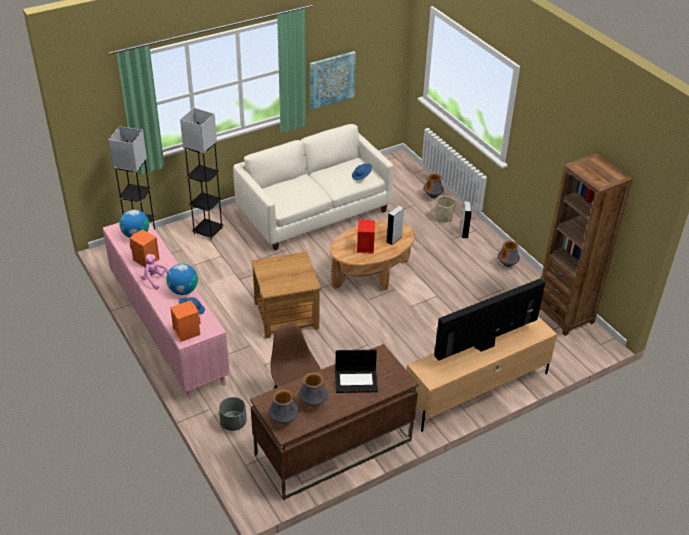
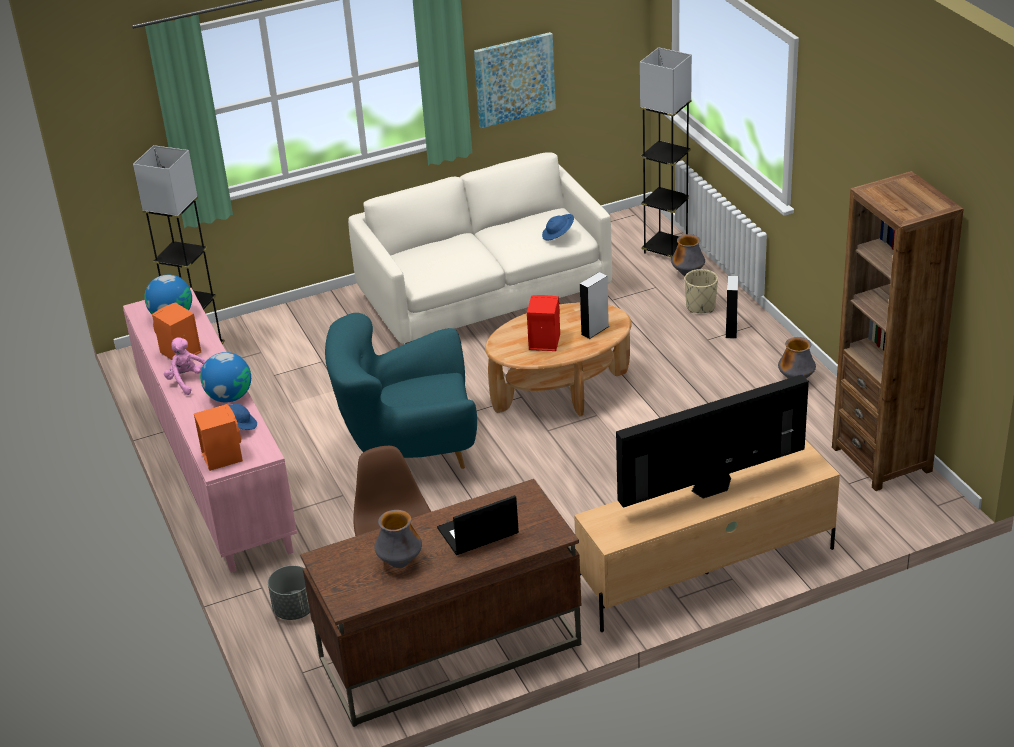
camera: 10 degrees right, 5 degrees down
grey floor lamp [180,108,224,240] -> grey floor lamp moved to [640,47,692,259]
brown side table [251,252,321,338] -> turquoise armchair [325,313,477,469]
vase [269,390,299,424] -> none
laptop [335,349,378,393] -> laptop turned 150 degrees clockwise [437,495,519,555]

